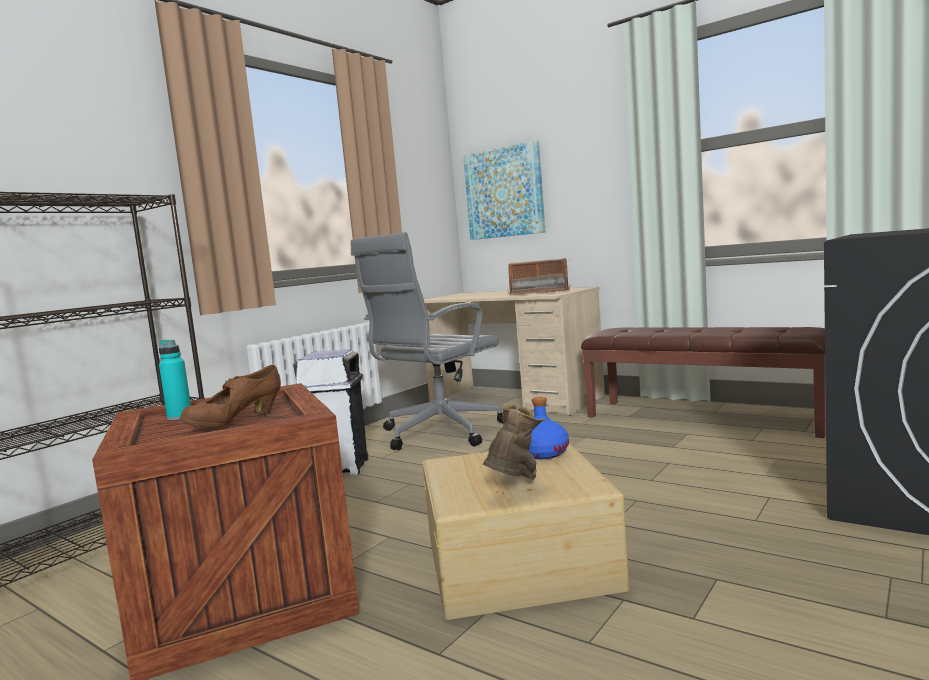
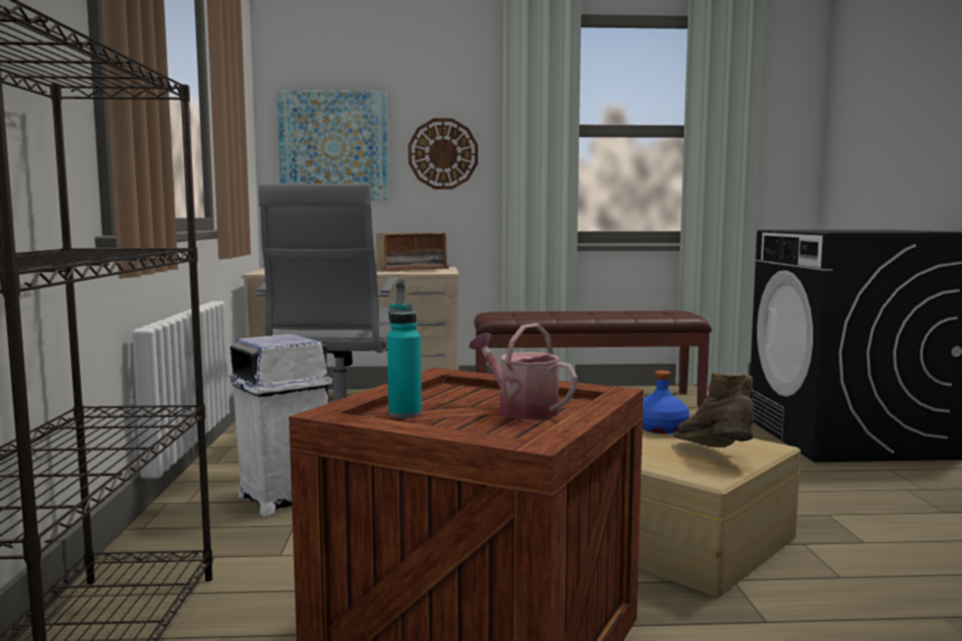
camera: 40 degrees left, 0 degrees up
brown shoe [180,365,281,427] -> watering can [469,323,577,419]
none -> wall clock [408,118,478,189]

